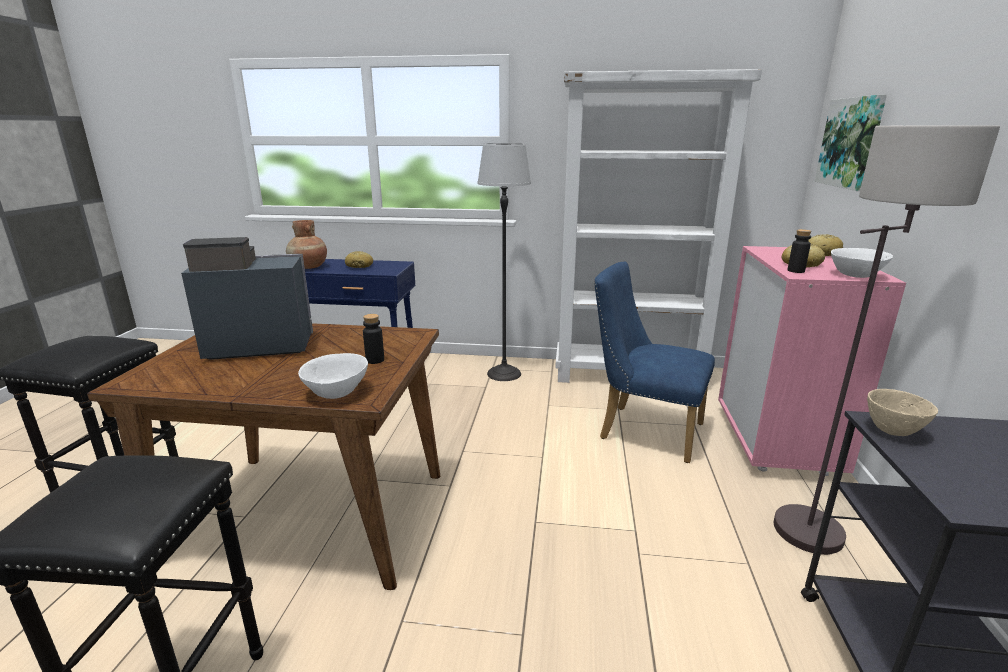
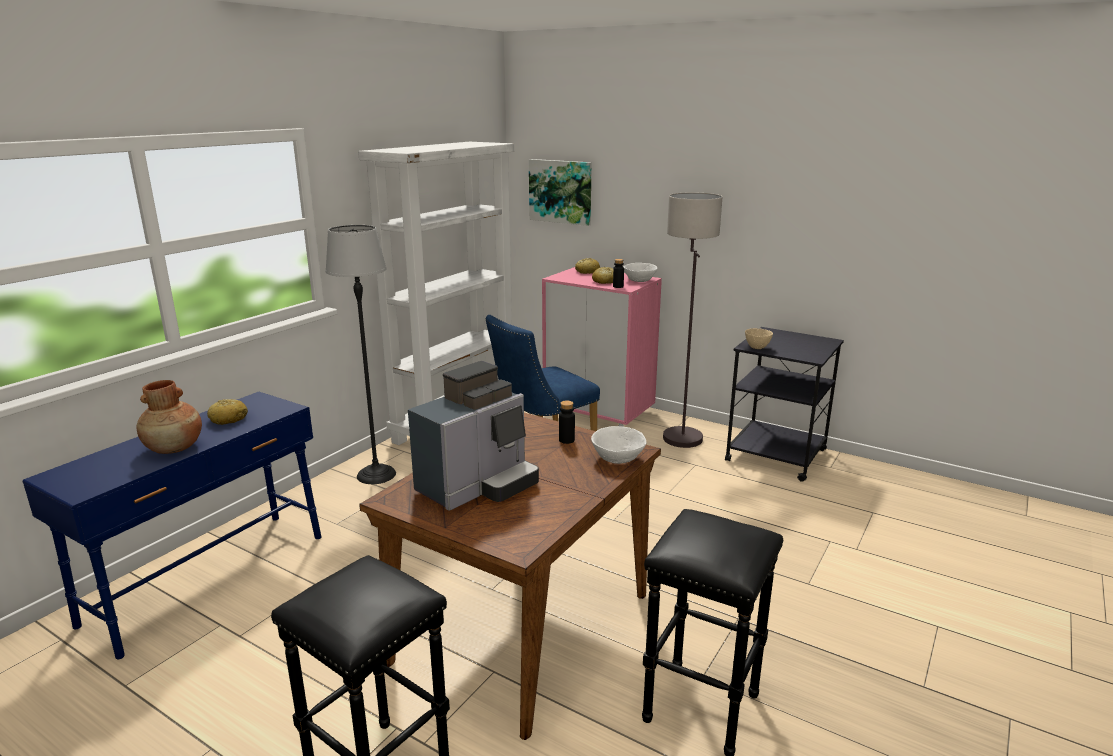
camera: 65 degrees left, 0 degrees up
coffee machine [181,237,313,360] -> coffee machine turned 150 degrees counterclockwise [408,361,539,511]

